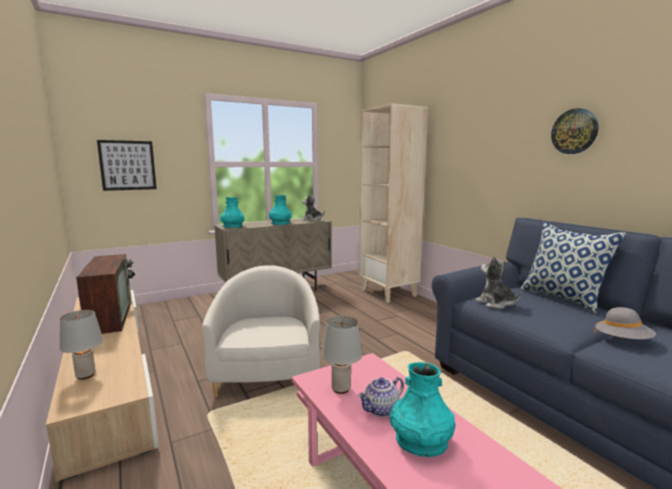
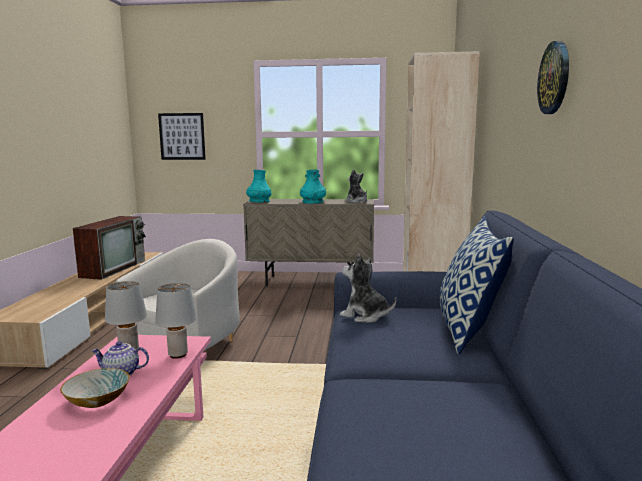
camera: 35 degrees right, 0 degrees up
grey table lamp [60,310,103,380] -> grey table lamp moved to [155,283,197,359]
turquoise vase [390,362,455,457] -> bowl [60,368,130,408]
plush toy [475,256,521,309] -> plush toy turned 60 degrees counterclockwise [340,254,396,323]
grey hat [595,307,656,339] -> none

